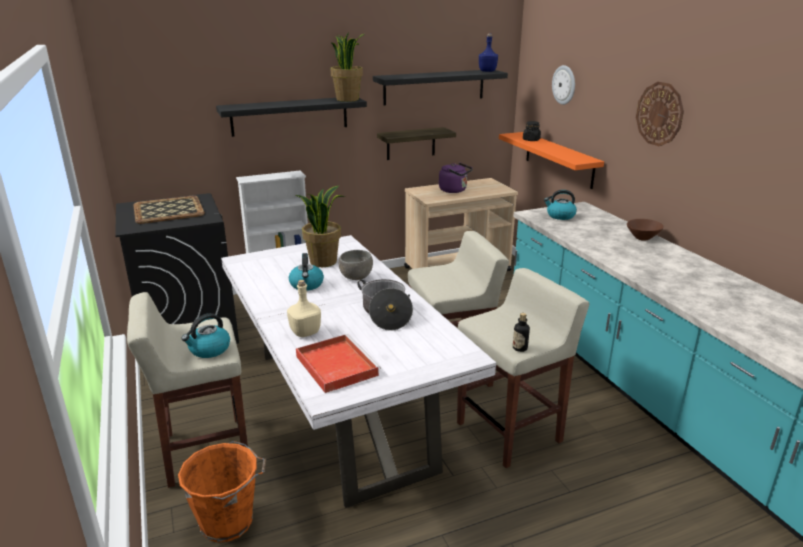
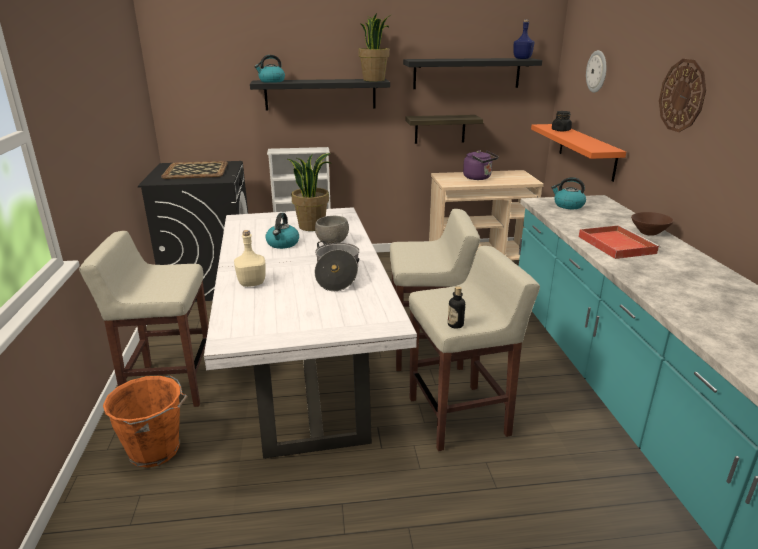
camera: 15 degrees right, 0 degrees up
kettle [181,313,230,358] -> kettle moved to [254,55,285,83]
red tray [296,334,381,393] -> red tray moved to [579,225,660,259]

